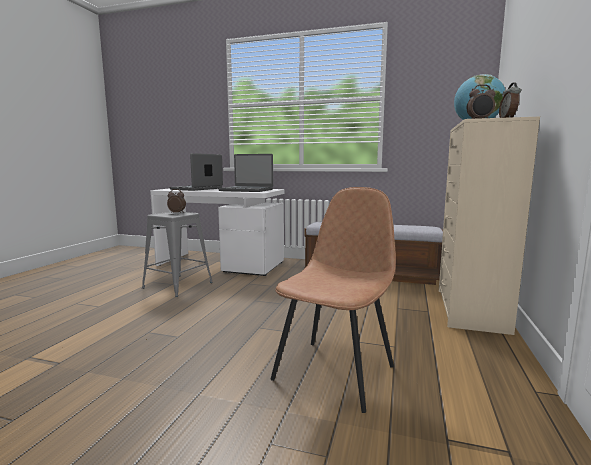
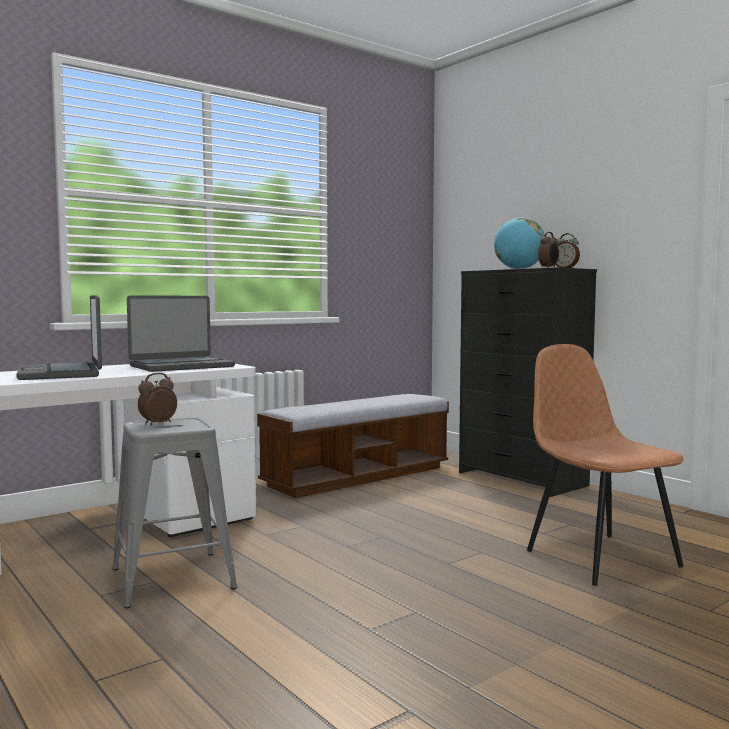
camera: 55 degrees left, 5 degrees down
beige dresser [439,117,540,335] -> black dresser [459,268,597,497]

